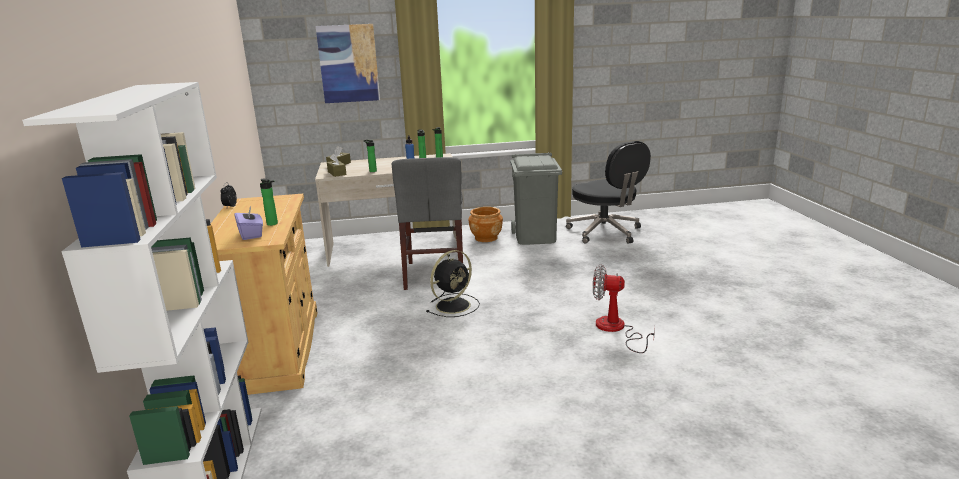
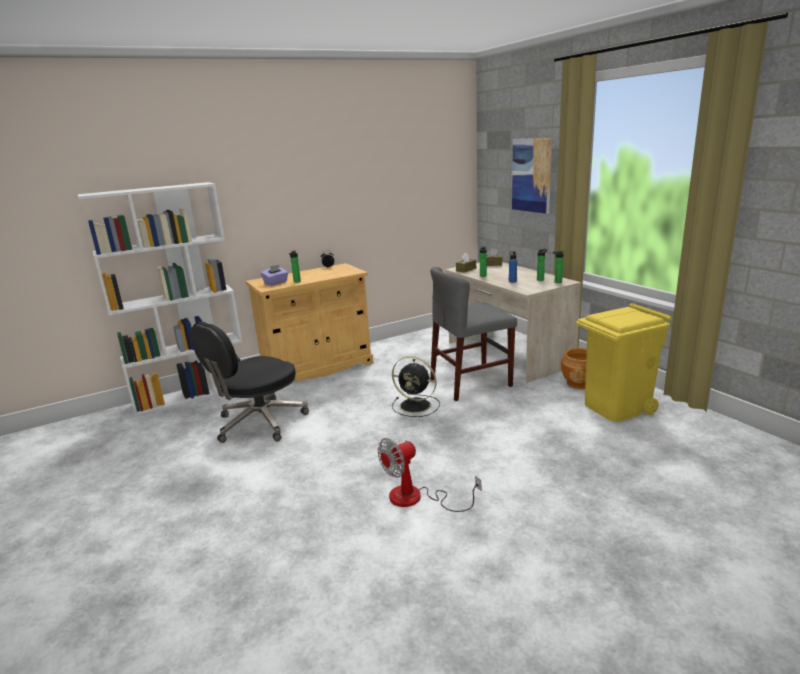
camera: 70 degrees right, 0 degrees up
grey trash can [510,152,562,245] -> yellow trash can [576,304,672,422]
black office chair [566,141,651,244] -> black office chair moved to [190,322,309,443]
fan [593,264,655,353] -> fan turned 120 degrees counterclockwise [378,438,481,512]

